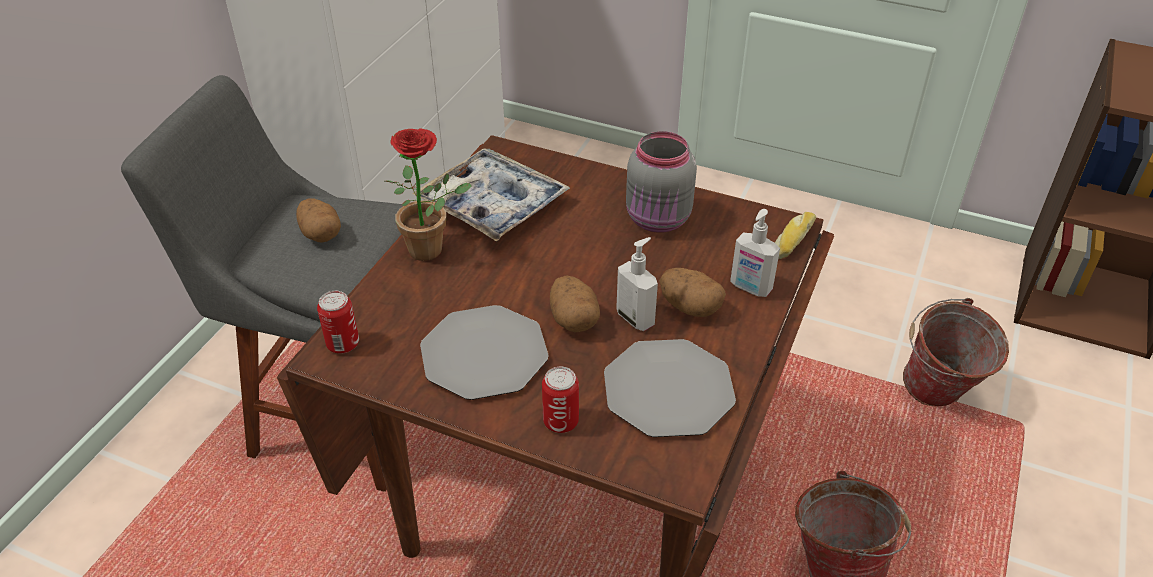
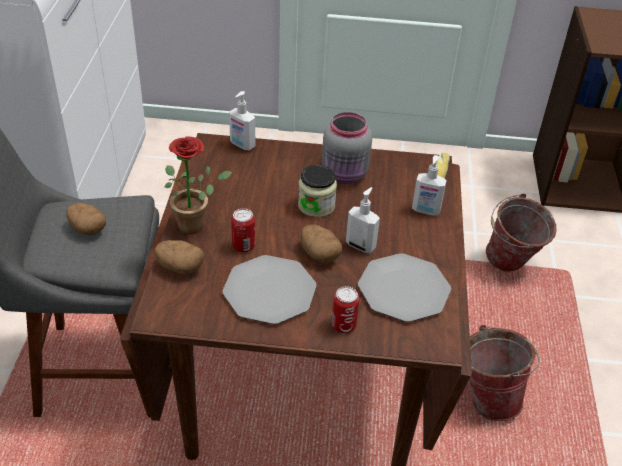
camera: 20 degrees left, 0 degrees up
can [317,291,359,354] -> can moved to [231,208,255,253]
tray [412,148,570,242] -> none
potato [659,268,726,317] -> potato moved to [154,240,204,274]
none -> soap dispenser [229,91,255,151]
none -> jar [298,165,337,217]

